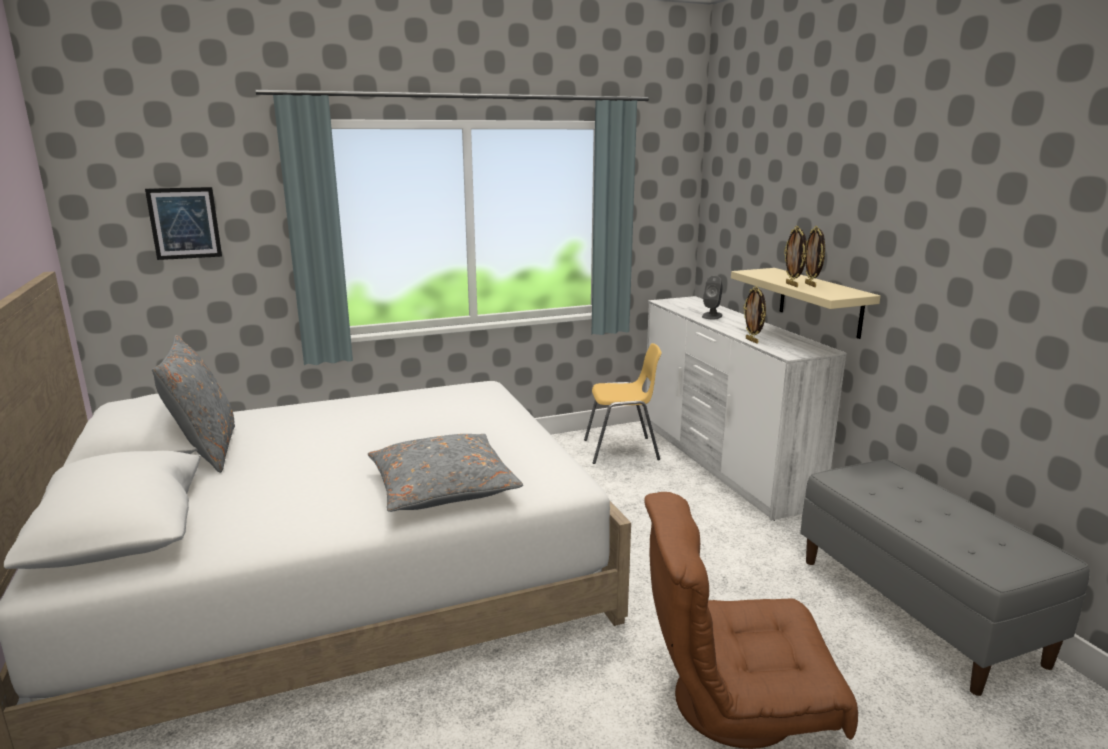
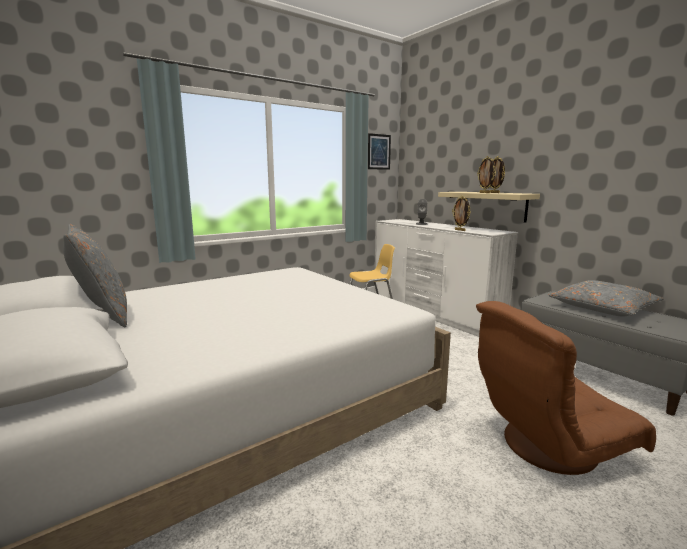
camera: 15 degrees left, 5 degrees down
picture [145,187,222,260] -> picture moved to [368,133,391,170]
grey pillow [368,434,523,512] -> grey pillow moved to [548,280,664,317]

